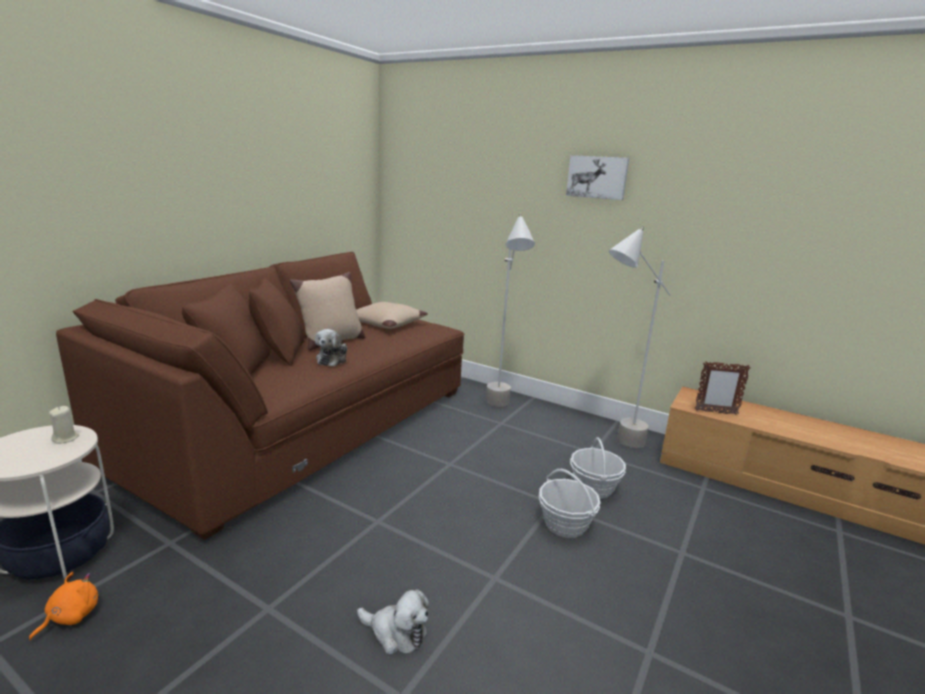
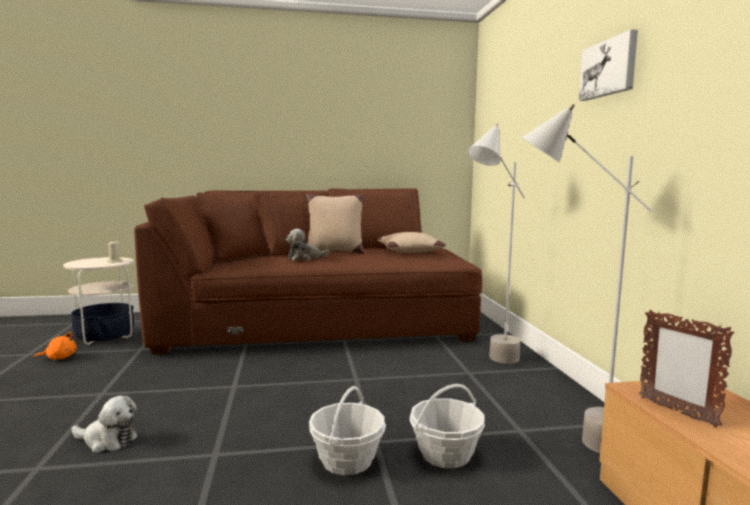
camera: 50 degrees right, 10 degrees down
plush toy [357,589,429,655] -> plush toy turned 60 degrees counterclockwise [72,395,138,453]

